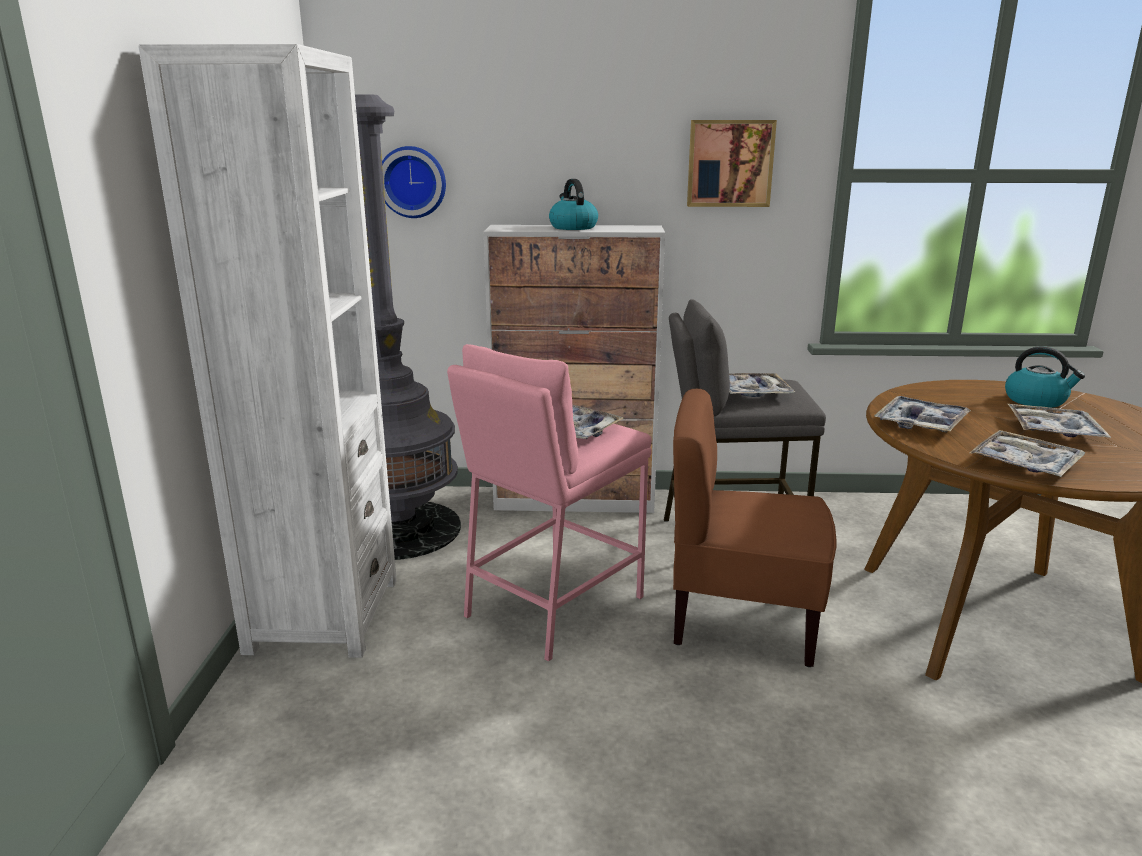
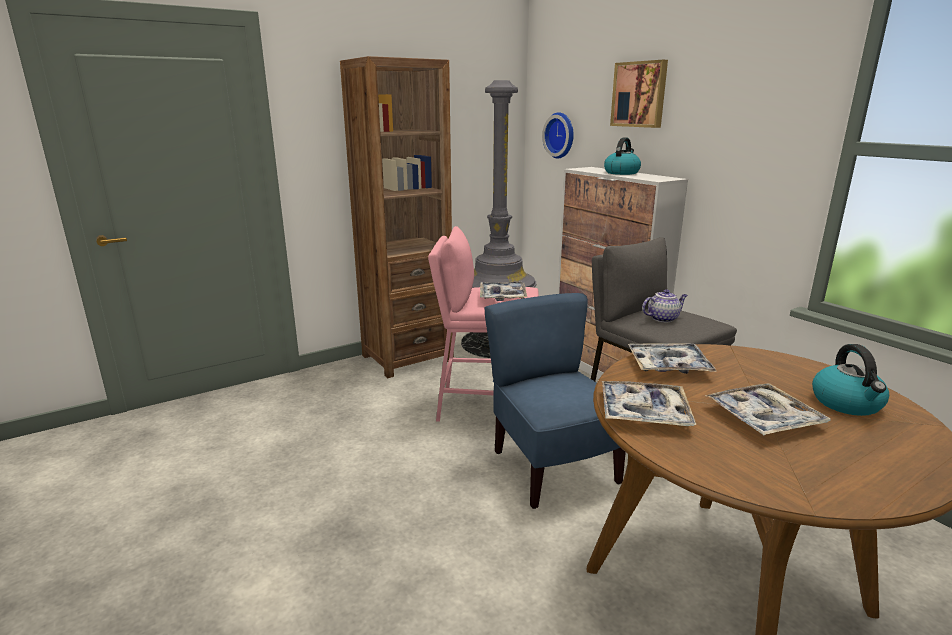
camera: 55 degrees right, 0 degrees up
white bookcase [138,44,397,658] -> brown bookcase [340,56,454,378]
brown chair [673,389,836,667] -> blue chair [484,293,626,509]
picture [687,120,777,207] -> picture moved to [610,60,668,128]
tray [729,373,795,397] -> teapot [642,289,688,323]

